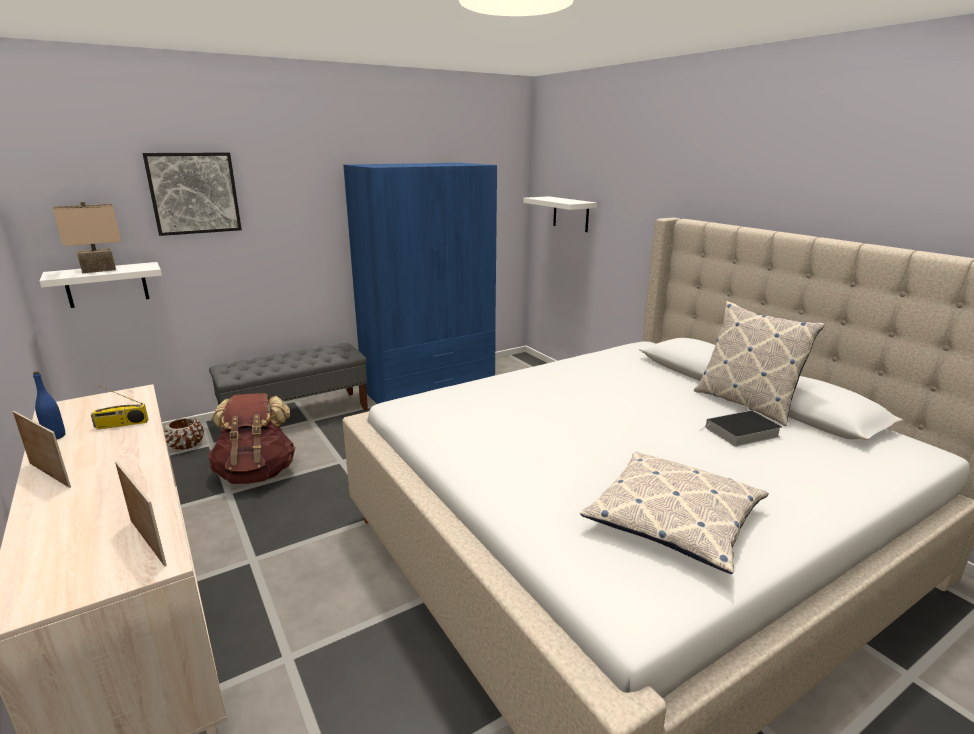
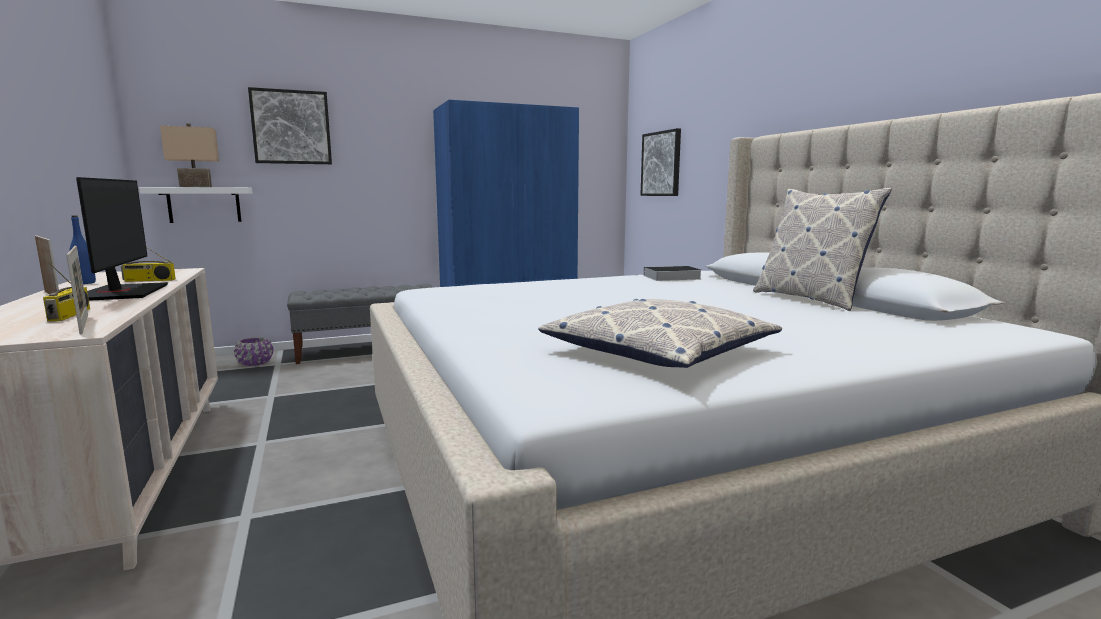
camera: 10 degrees right, 10 degrees down
brown planter [164,418,204,450] -> purple planter [234,337,274,366]
brown backpack [208,393,296,484] -> none
white shelf [523,196,597,232] -> picture [640,128,681,196]
book [699,410,782,447] -> book moved to [637,266,701,281]
none -> radio [43,257,90,322]
none -> monitor [76,177,168,301]

